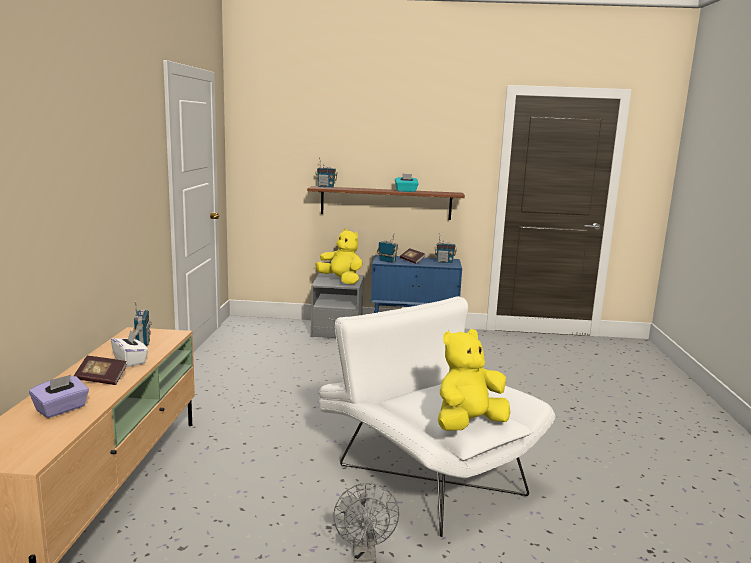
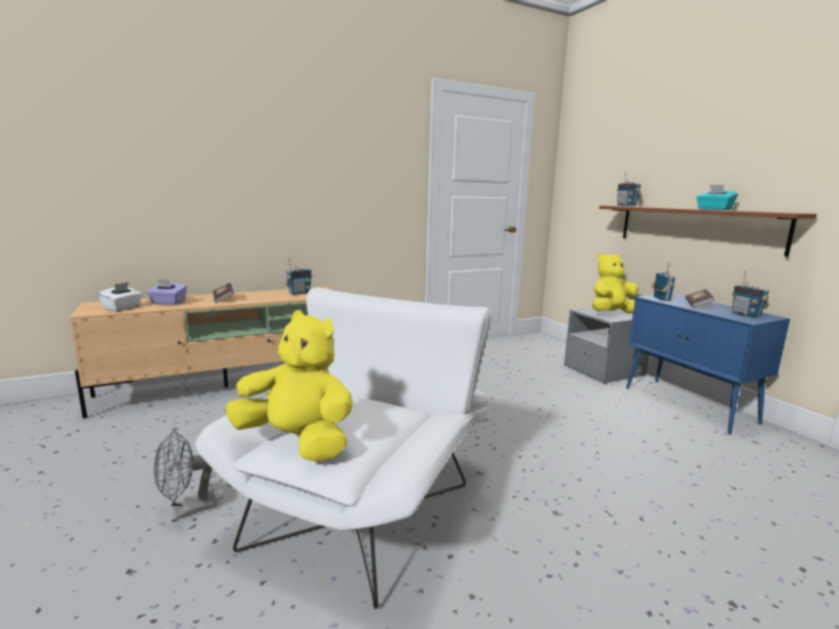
camera: 60 degrees right, 0 degrees up
white tissue box [111,330,149,367] -> white tissue box moved to [98,282,142,311]
yellow plush toy [315,229,363,284] -> yellow plush toy turned 120 degrees counterclockwise [592,253,639,313]

